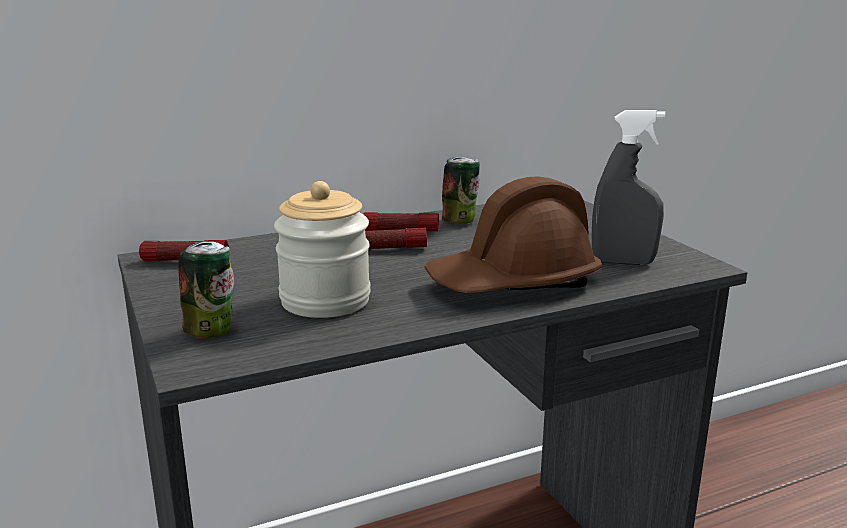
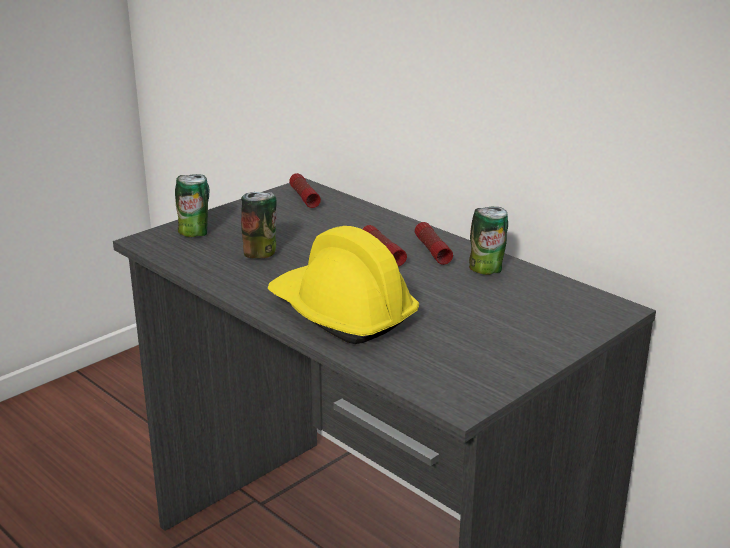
camera: 70 degrees right, 5 degrees up
jar [274,181,371,318] -> can [241,192,277,258]
brown hard hat [425,176,602,293] -> yellow hard hat [268,226,419,344]
grey spray bottle [592,110,666,265] -> none

